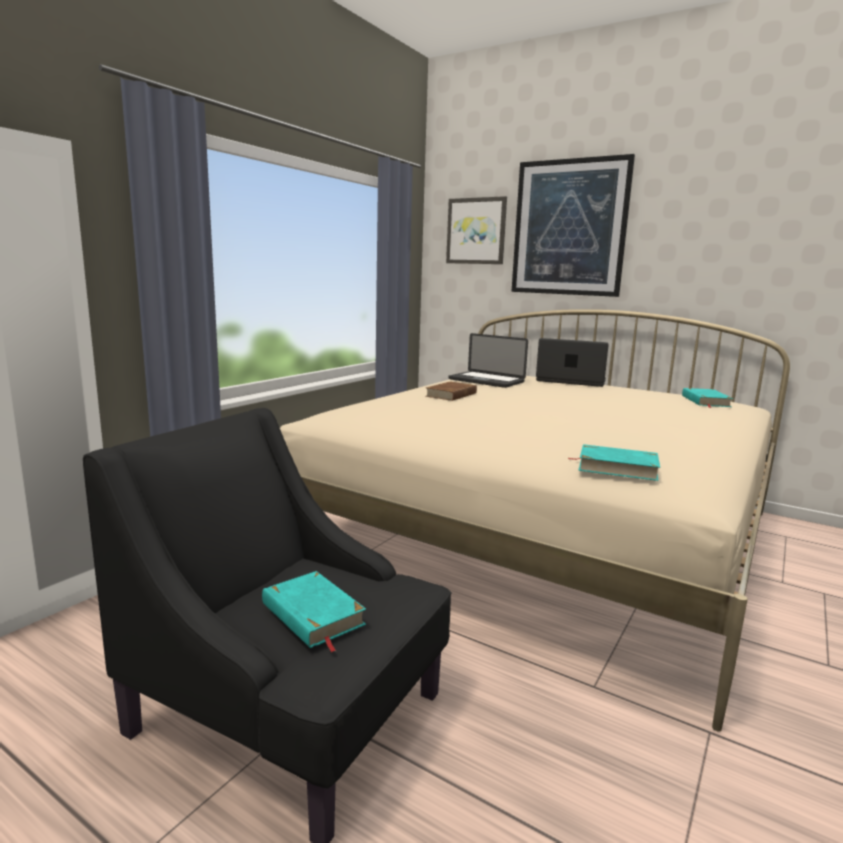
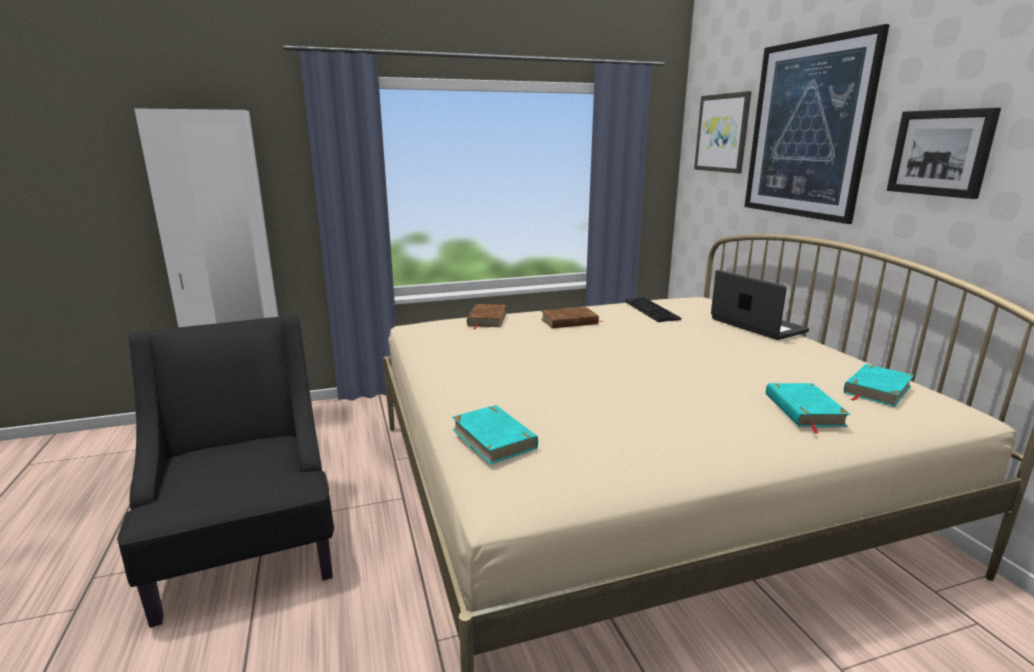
camera: 40 degrees right, 5 degrees up
turquoise book [262,571,366,652] -> turquoise book moved to [766,383,850,434]
laptop [448,333,528,388] -> keyboard [624,297,682,322]
none -> brown book [467,304,506,329]
none -> picture [887,108,1001,199]

